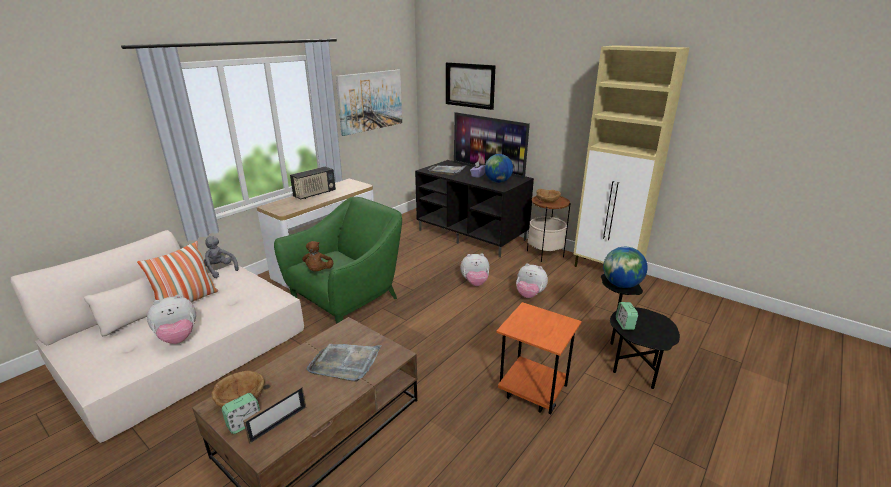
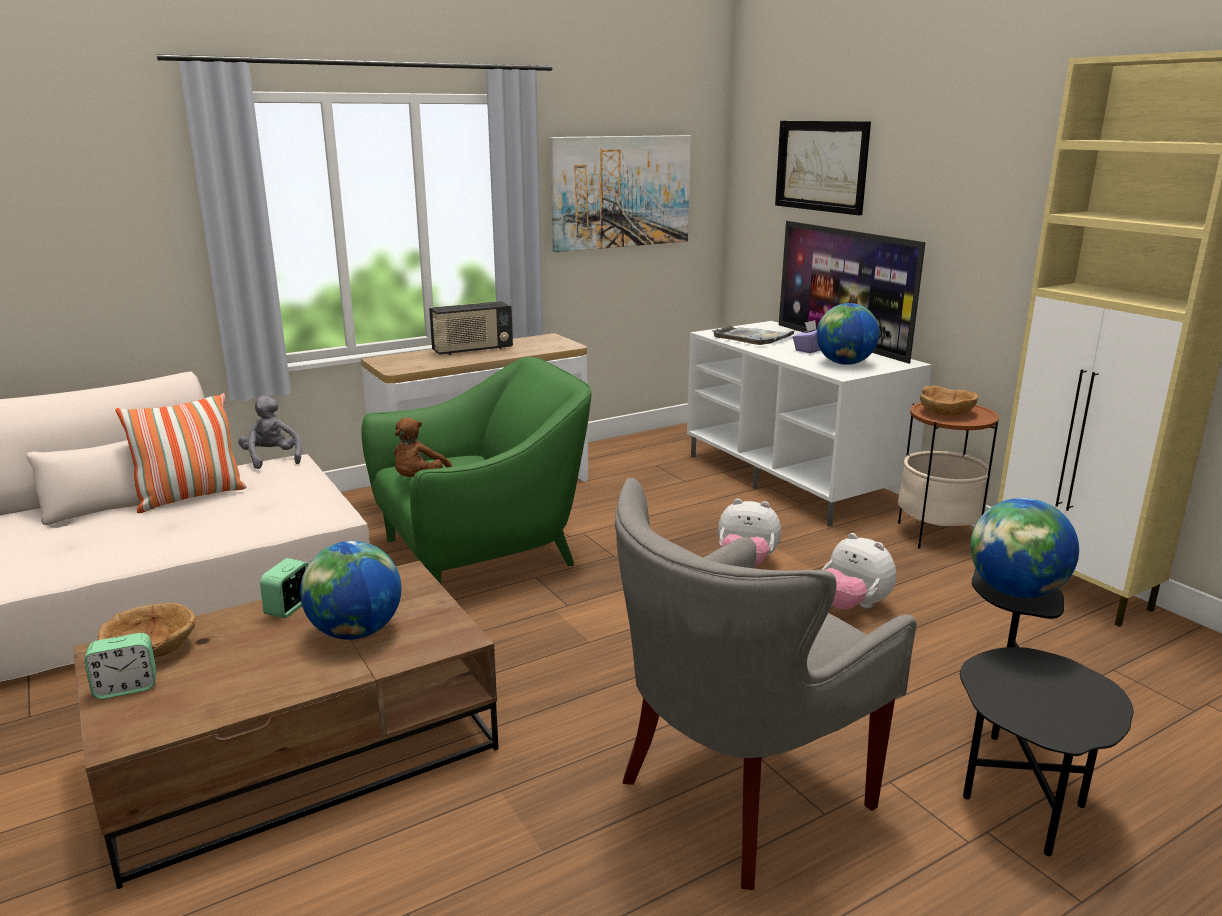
camera: 20 degrees right, 5 degrees down
plush toy [147,295,196,344] -> none
picture frame [243,386,306,444] -> none
grey tray [306,344,382,382] -> globe [300,541,401,640]
black tv stand [415,160,534,258] -> white tv stand [687,321,932,527]
orange side table [496,302,582,415] -> grey armchair [615,478,917,890]
alarm clock [616,302,638,330] -> alarm clock moved to [260,558,309,618]

